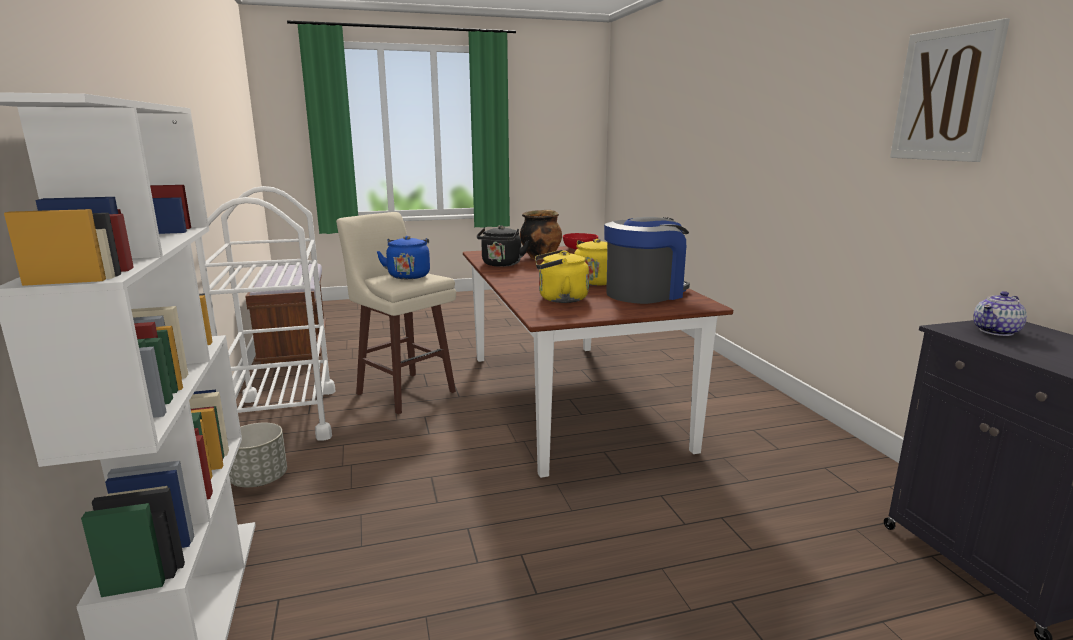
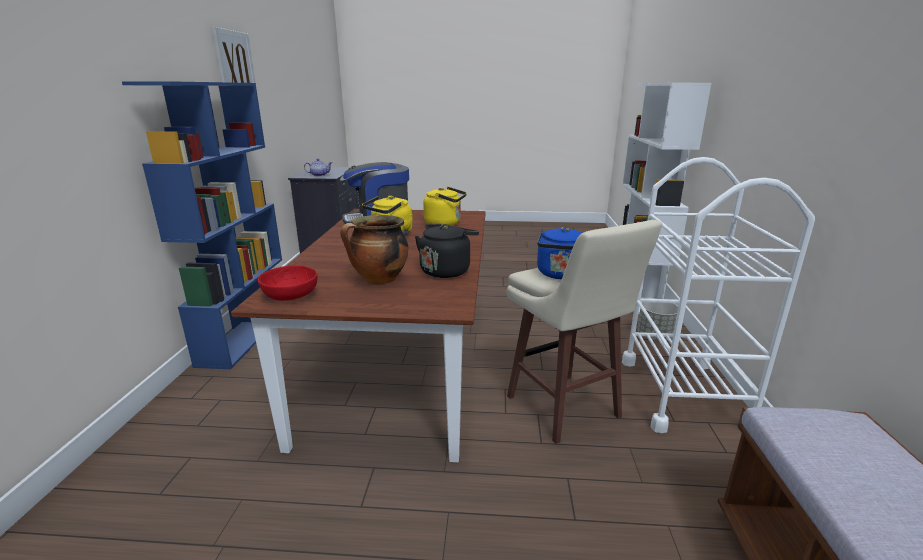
camera: 160 degrees left, 5 degrees up
none -> blue bookcase [122,81,282,369]

